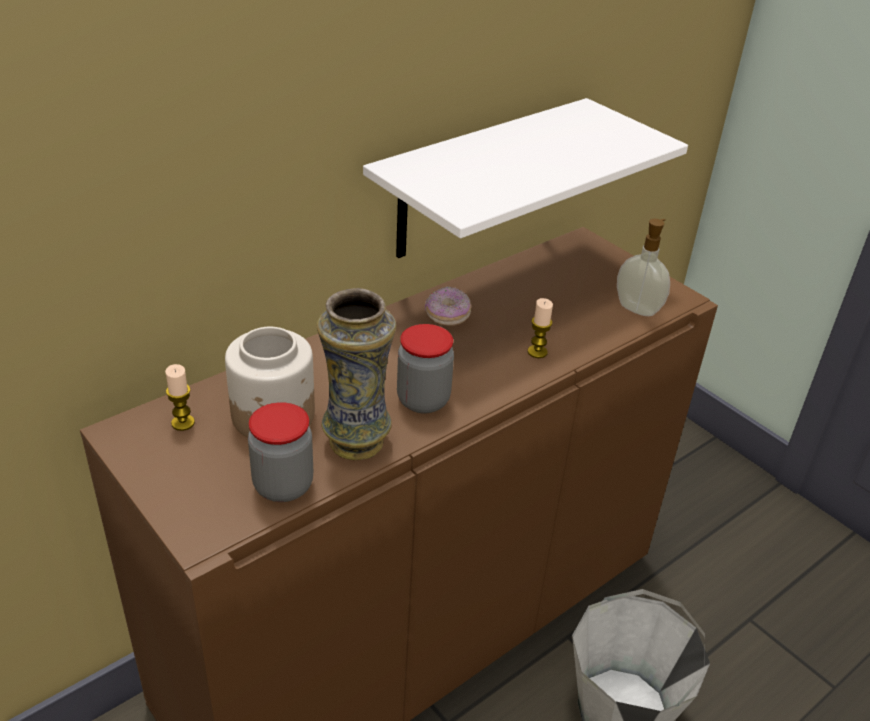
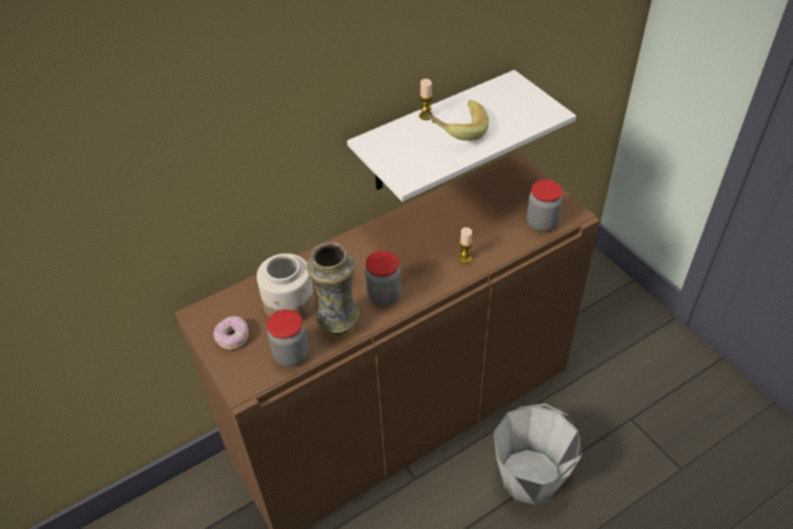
camera: 10 degrees right, 10 degrees up
candle [165,364,195,431] -> candle moved to [419,79,433,120]
donut [425,287,471,326] -> donut moved to [213,316,249,349]
soap dispenser [617,219,670,316] -> jar [527,180,563,232]
none -> banana [424,100,489,141]

